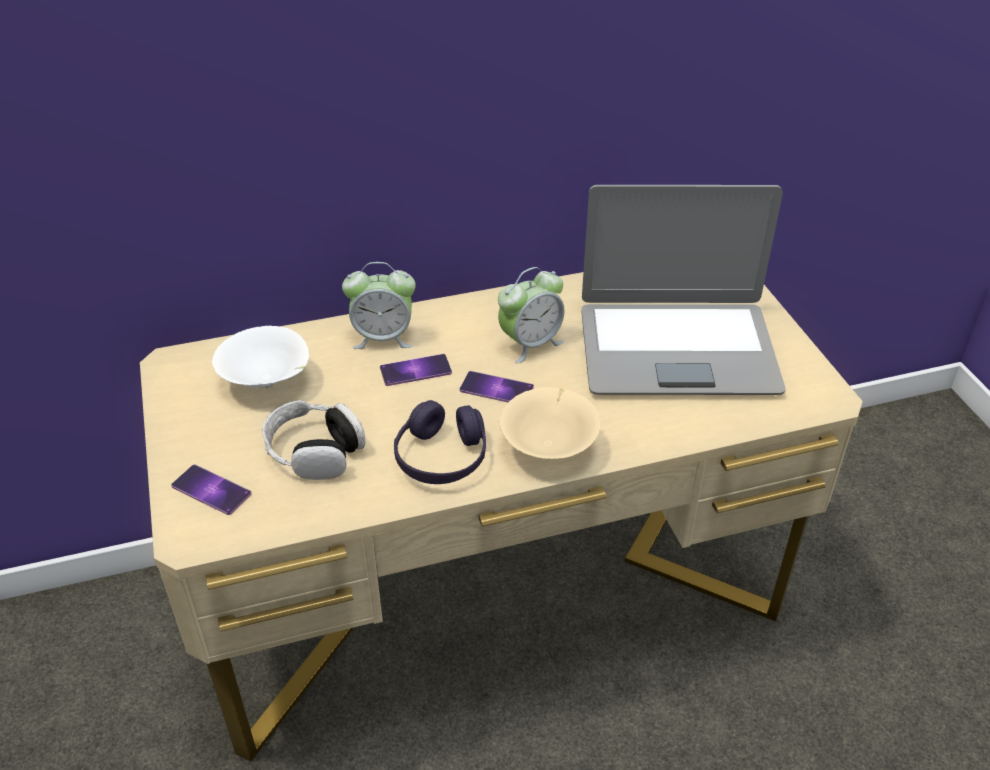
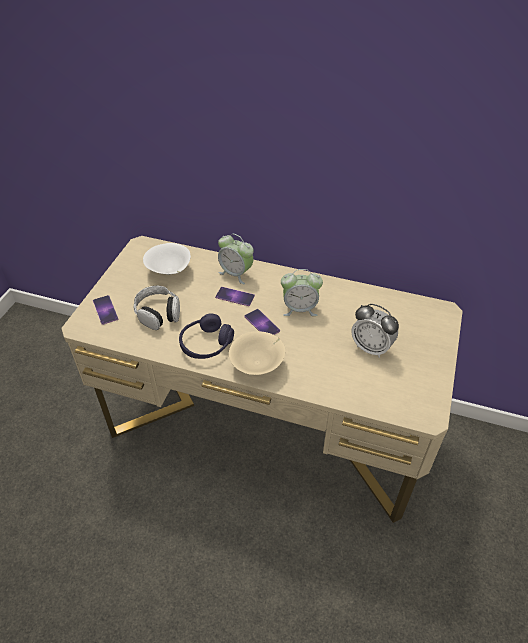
camera: 35 degrees right, 5 degrees up
laptop [582,185,786,395] -> alarm clock [351,304,399,358]

